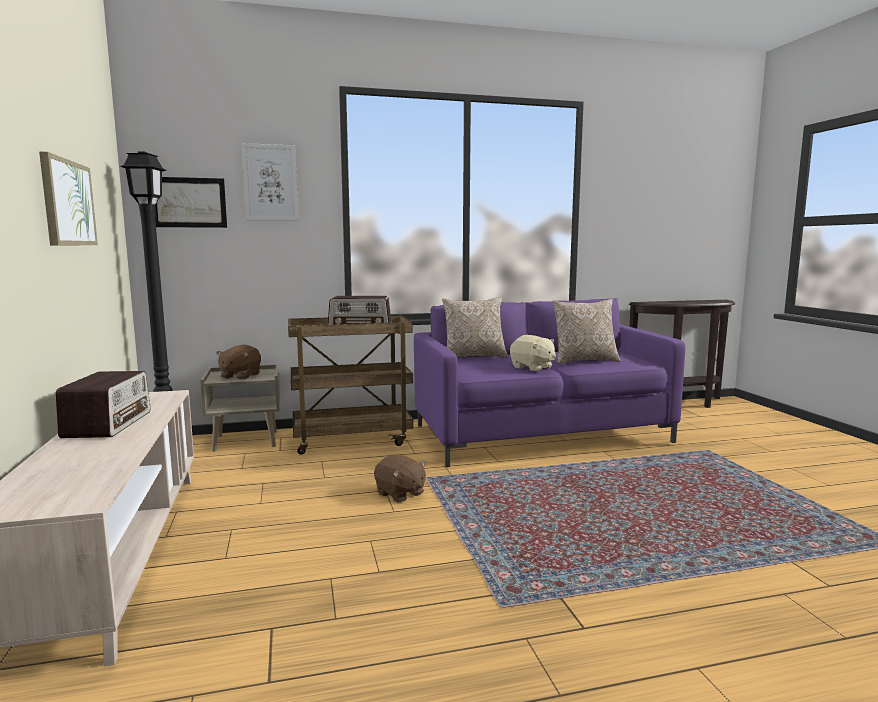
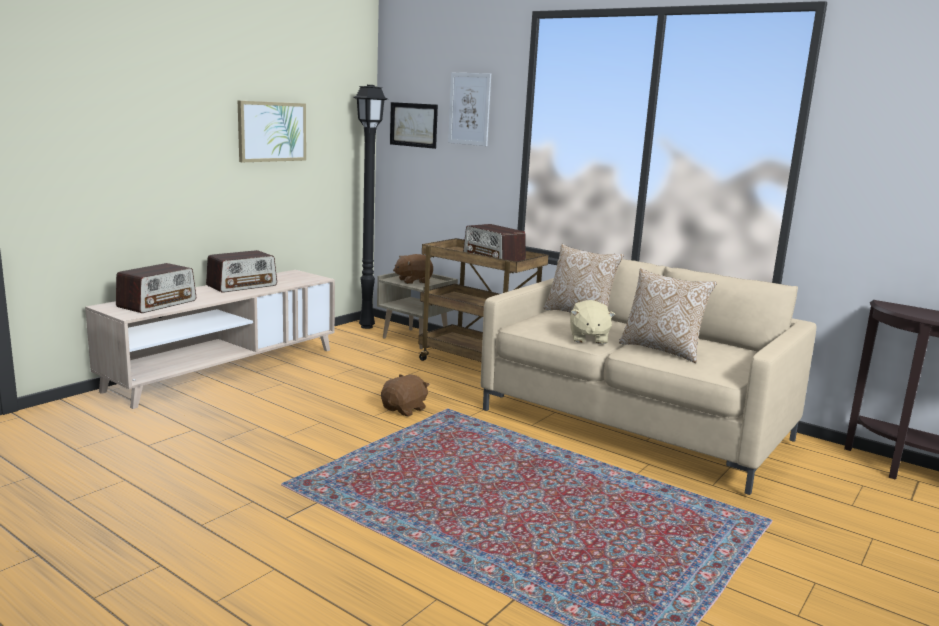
camera: 50 degrees right, 5 degrees up
brown plush toy [374,454,426,503] -> brown plush toy turned 150 degrees counterclockwise [381,374,430,416]
purple sofa [414,298,685,467] -> beige sofa [481,259,816,495]
none -> radio [116,263,196,313]

